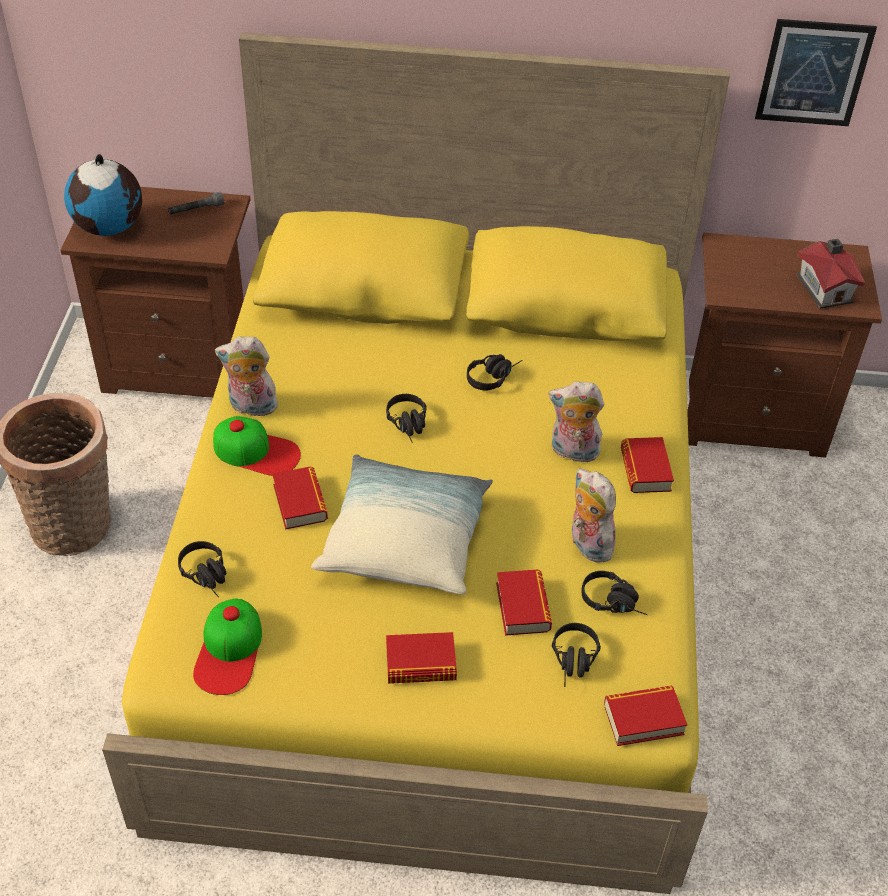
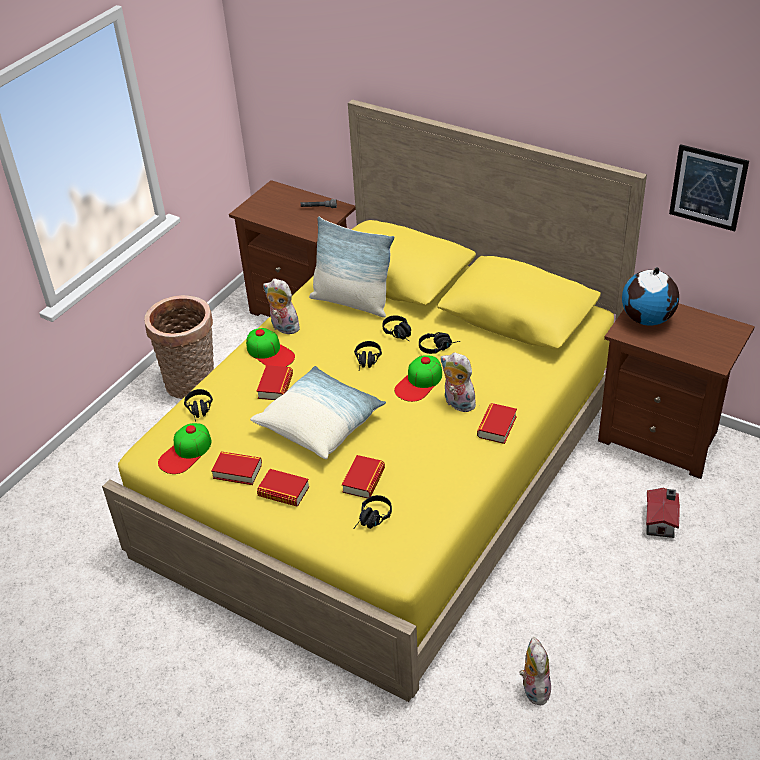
camera: 30 degrees right, 5 degrees down
globe [64,154,142,236] -> globe moved to [622,267,679,326]
plush toy [572,469,616,563] -> plush toy moved to [520,637,551,705]
black headphones [581,571,648,615] -> black headphones moved to [382,315,411,341]
book [604,685,687,746] -> book moved to [211,452,262,485]
toy house [796,239,865,309] -> toy house moved to [646,488,680,538]
none -> pillow [309,217,395,318]
none -> cap [394,355,442,402]

